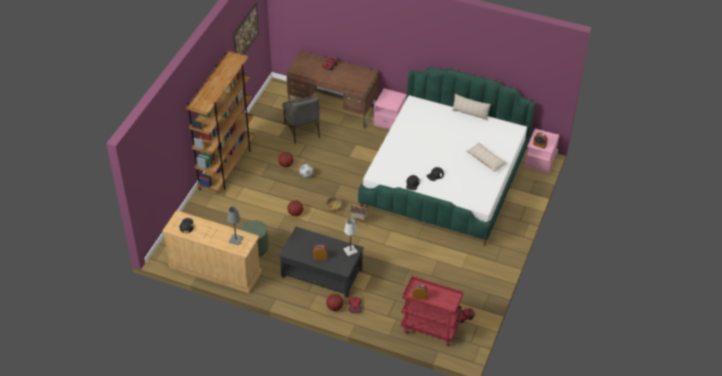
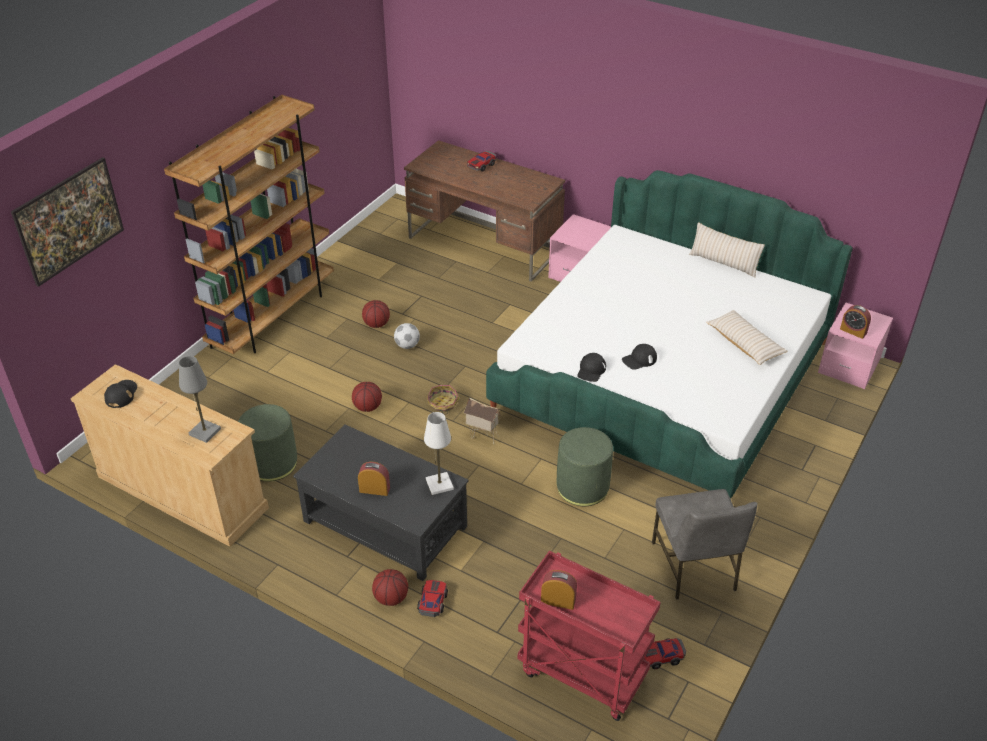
camera: 10 degrees right, 5 degrees down
picture [233,3,259,55] -> picture moved to [11,157,124,287]
grey chair [282,96,320,144] -> grey chair moved to [652,489,757,600]
none -> green ottoman [557,427,613,506]

